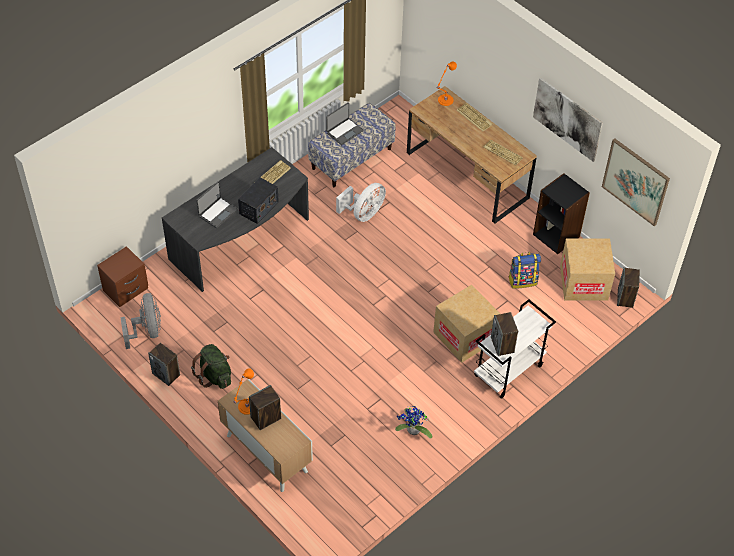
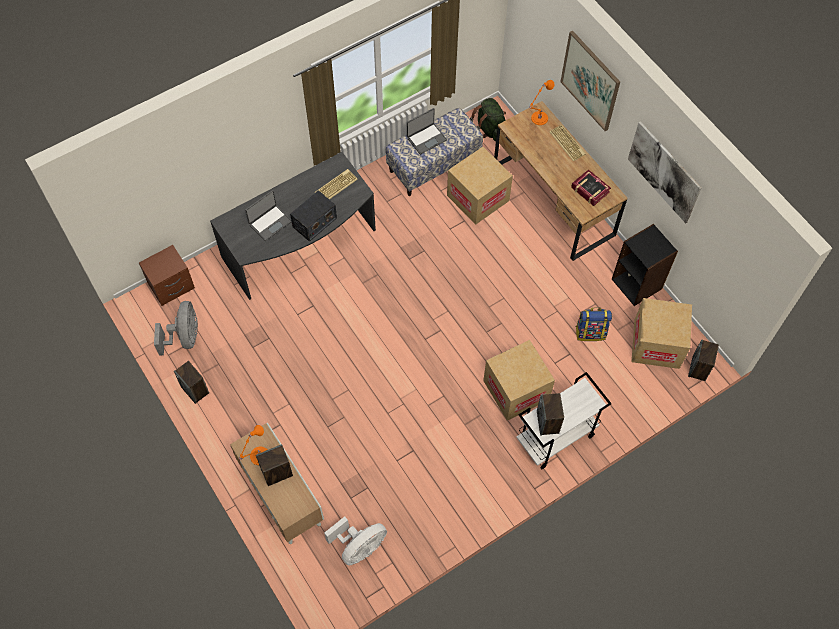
camera: 10 degrees right, 10 degrees up
green backpack [191,344,231,389] -> green backpack moved to [470,98,506,141]
white fan [336,183,386,222] -> white fan moved to [324,516,387,565]
potted plant [395,406,432,439] -> none
keyboard [484,140,523,165] -> book [571,170,611,206]
picture [602,138,670,226] -> picture moved to [560,30,620,131]
none -> cardboard box [447,147,513,225]

